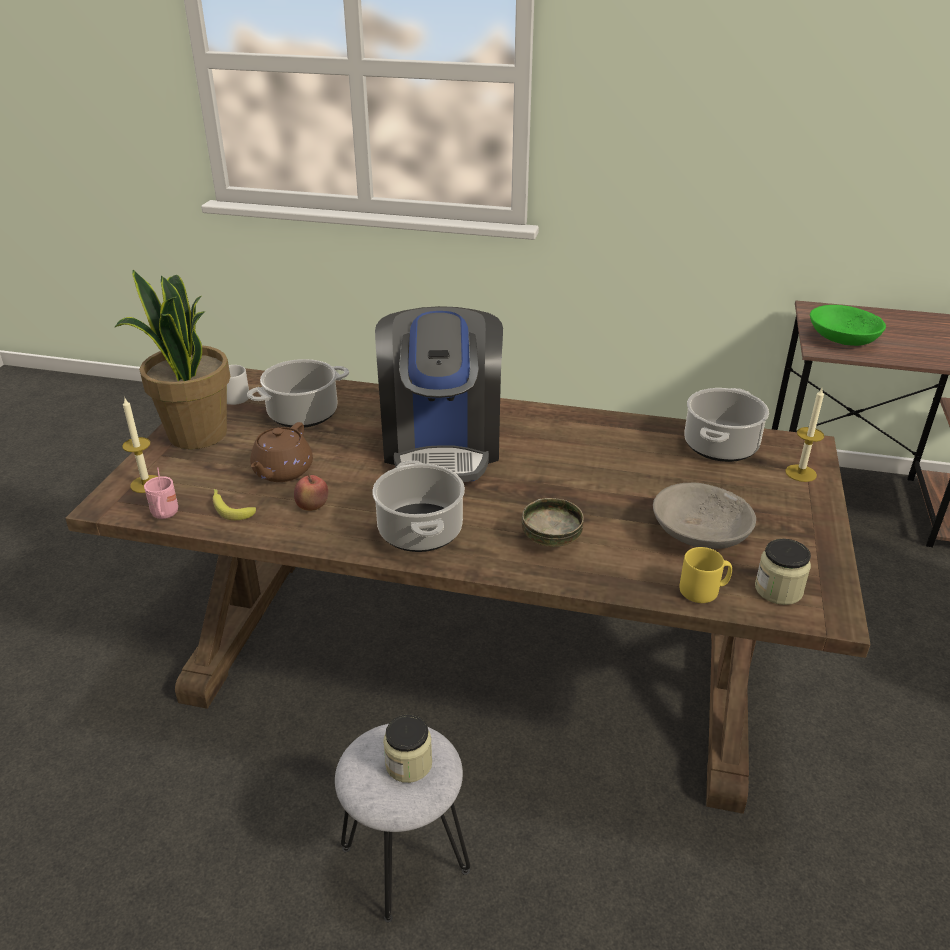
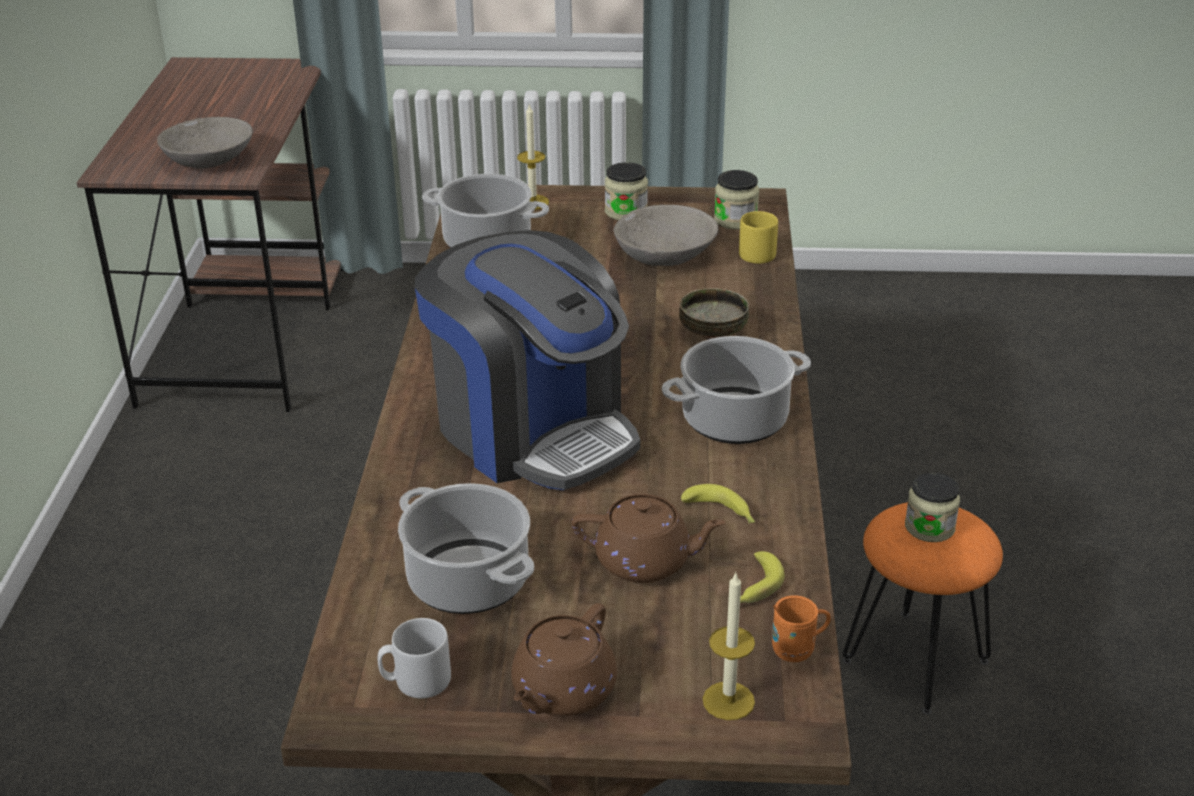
camera: 100 degrees left, 0 degrees up
potted plant [114,270,230,449] -> brown teapot [511,603,617,716]
pink mug [144,467,178,519] -> orange mug [772,595,831,662]
apple [294,475,328,511] -> banana [681,484,755,523]
grey stool [335,724,470,923] -> orange stool [842,502,1003,715]
coffee machine [375,306,503,482] -> coffee machine turned 60 degrees clockwise [415,230,640,490]
green bowl [810,305,886,346] -> grey bowl [157,117,253,169]
none -> jar [605,162,648,220]

